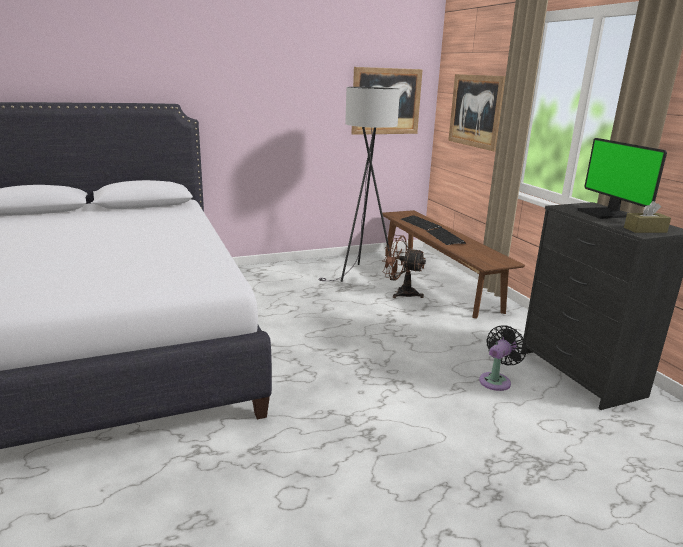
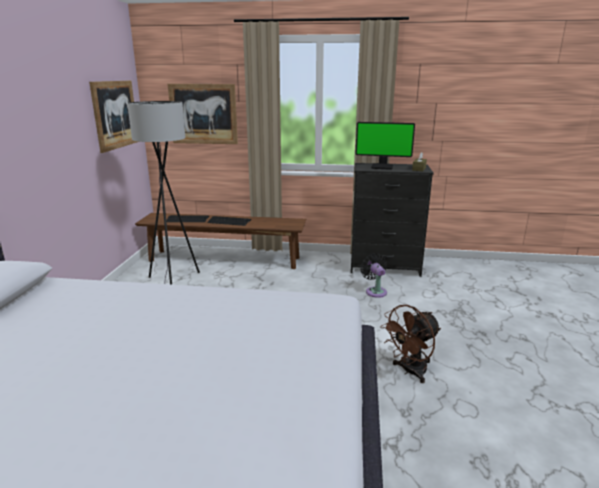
camera: 60 degrees left, 0 degrees up
brown fan [382,235,426,298] -> brown fan moved to [380,305,441,383]

